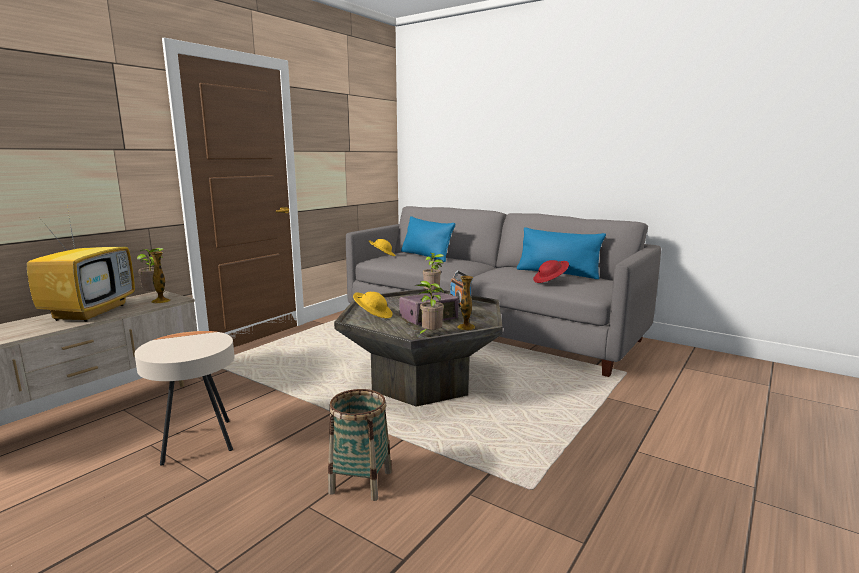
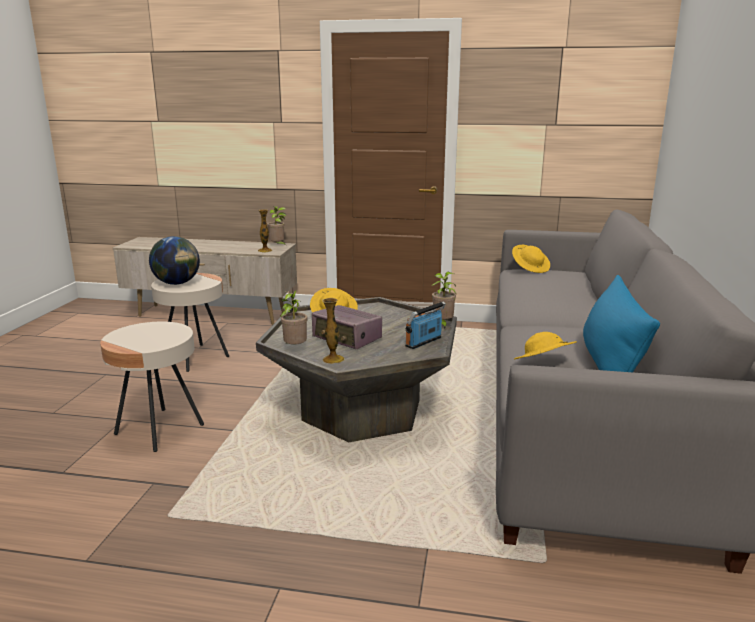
camera: 65 degrees right, 5 degrees up
television [27,207,135,322] -> none
basket [328,389,392,501] -> beige side table [100,322,204,452]
blue pillow [401,216,455,262] -> none
red hat [533,260,569,283] -> yellow hat [514,332,577,359]
none -> globe [149,236,200,285]

